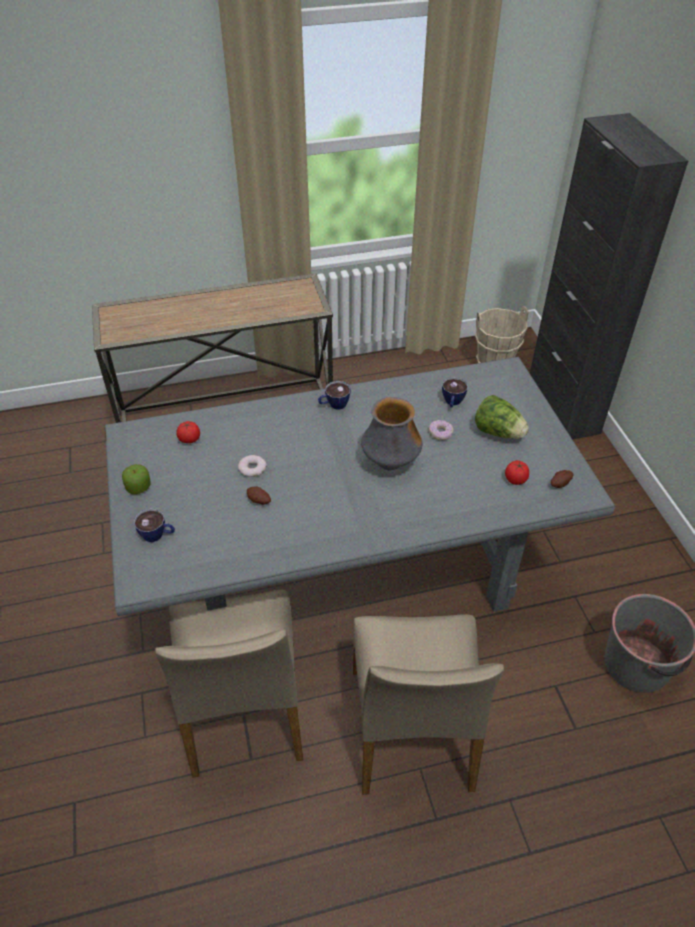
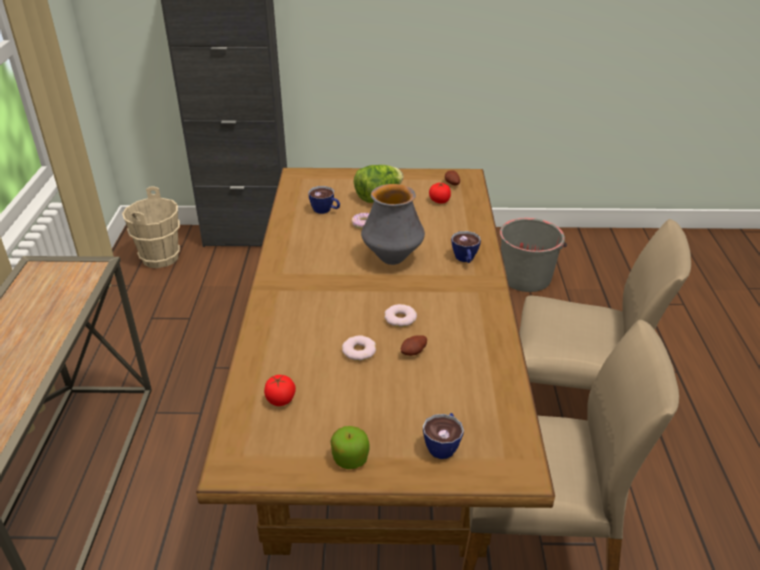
camera: 75 degrees left, 10 degrees down
grey dining table [105,357,616,616] -> brown dining table [196,168,555,557]
cup [318,381,351,410] -> cup moved to [451,231,481,263]
none -> donut [384,304,417,327]

